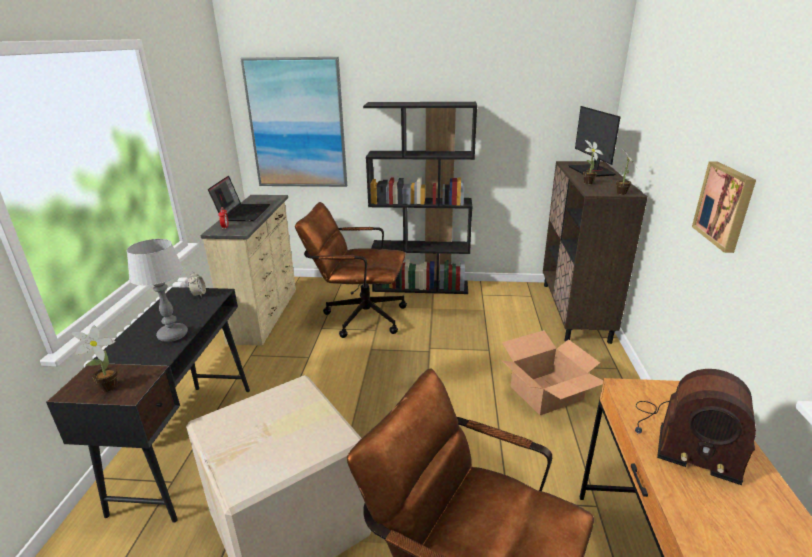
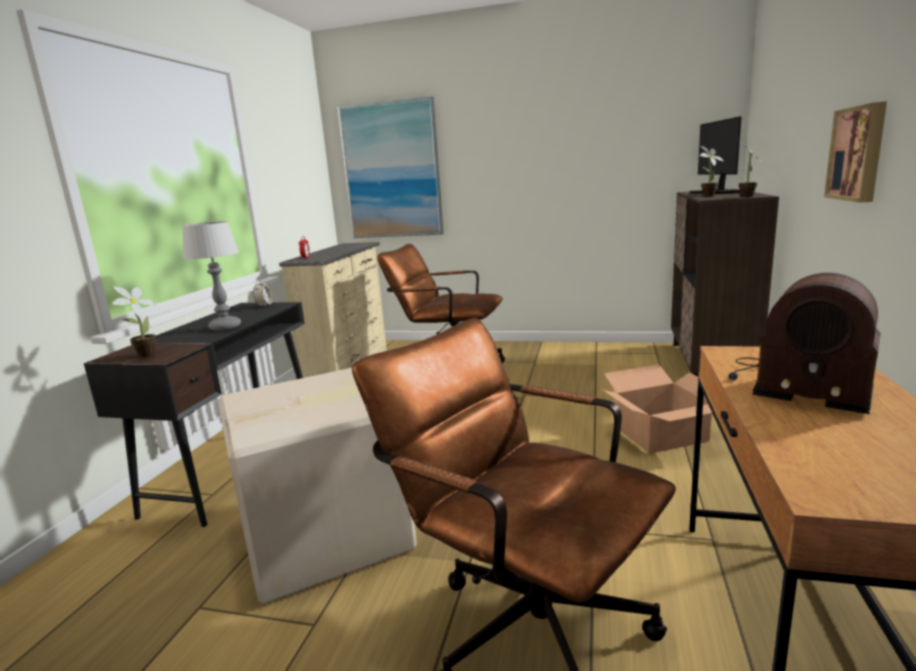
camera: 10 degrees right, 10 degrees down
laptop [208,176,270,221] -> none
black bookcase [363,102,477,294] -> none

